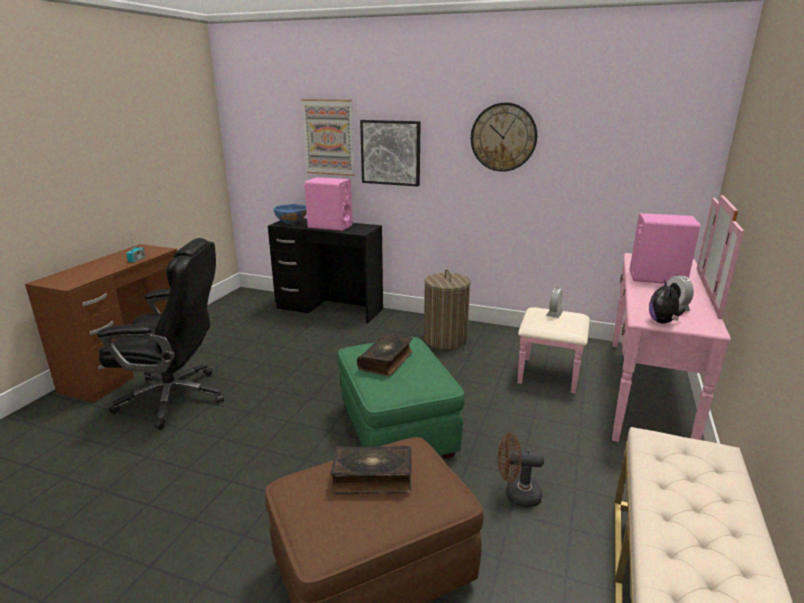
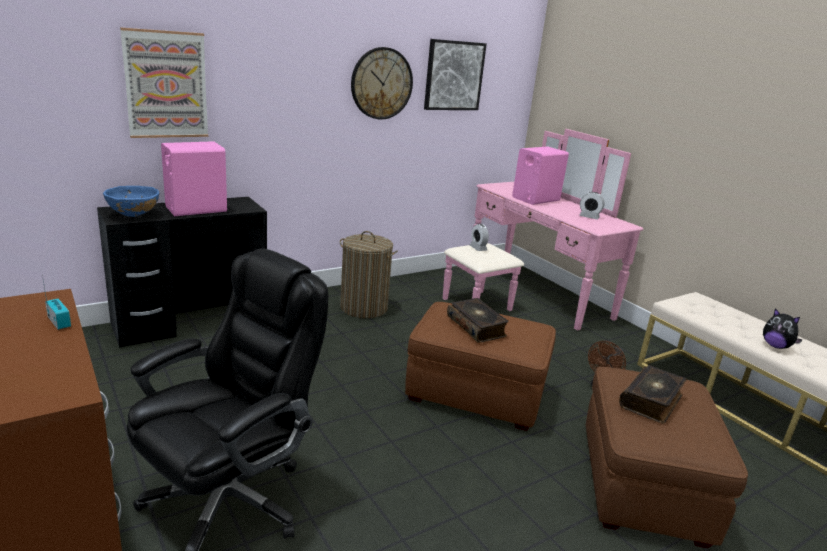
camera: 55 degrees left, 0 degrees up
green ottoman [338,337,465,458] -> brown ottoman [405,302,556,431]
picture [360,120,421,186] -> picture moved to [424,39,487,110]
plush toy [649,281,685,324] -> plush toy moved to [763,308,803,349]

